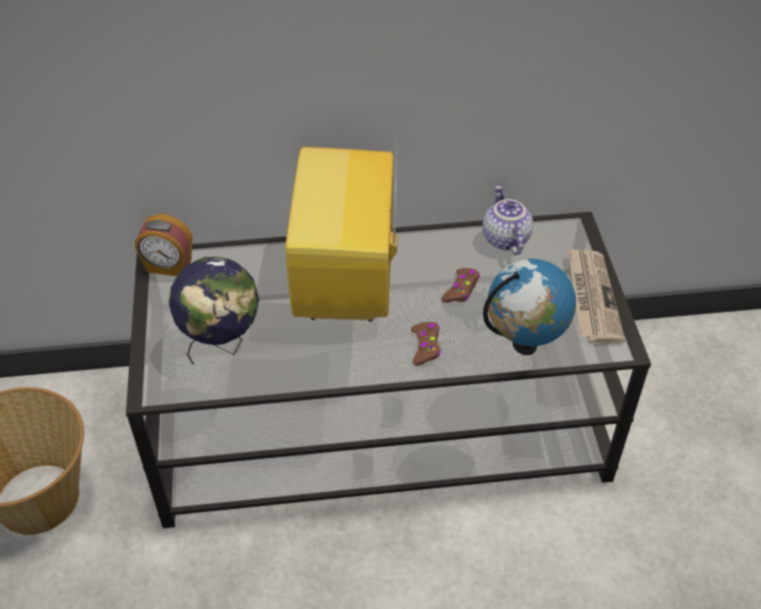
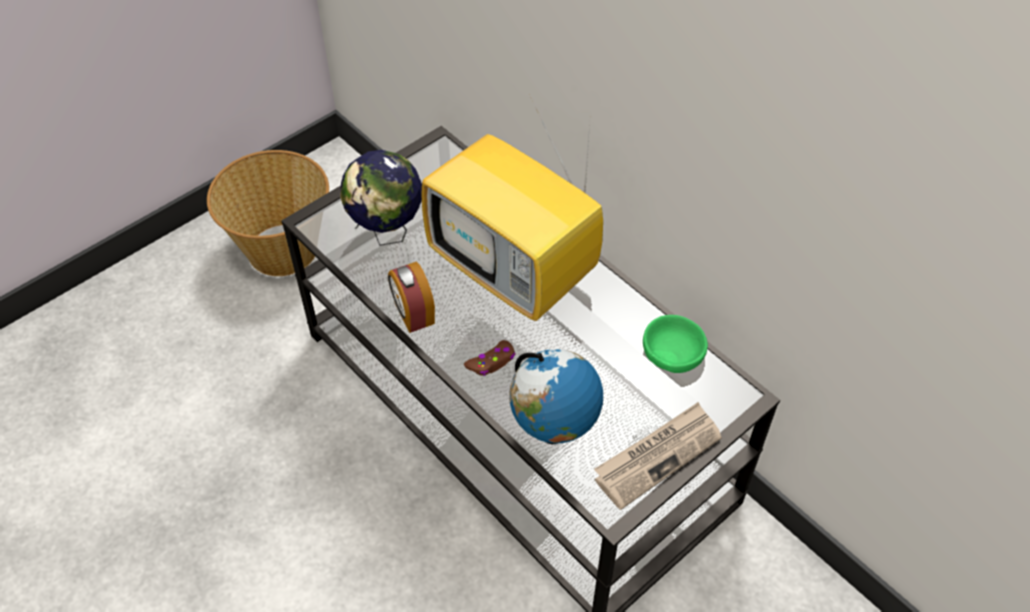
camera: 55 degrees right, 5 degrees up
alarm clock [135,214,192,276] -> alarm clock moved to [388,262,435,333]
television [285,141,397,322] -> television turned 105 degrees counterclockwise [421,96,603,321]
brown game controller [441,268,480,303] -> none
teapot [483,186,533,255] -> green bowl [643,315,708,373]

